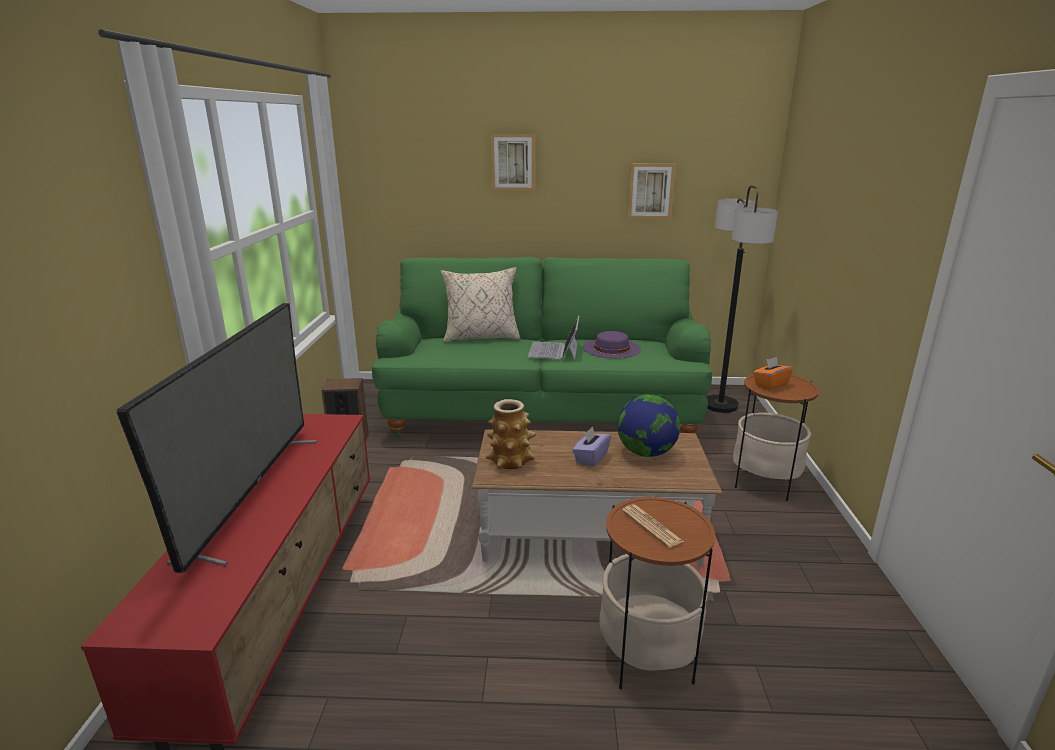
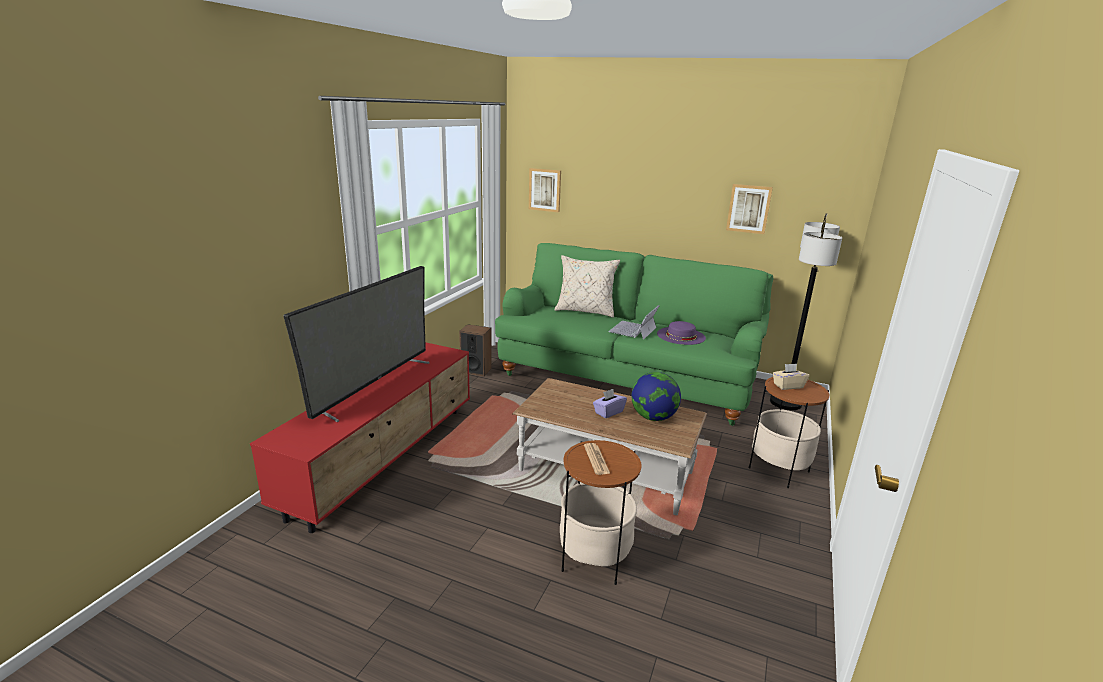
camera: 20 degrees right, 0 degrees up
vase [486,399,536,469] -> none
picture [490,134,535,191] -> picture moved to [529,168,561,212]
orange tissue box [753,357,793,389] -> beige tissue box [773,364,809,390]

